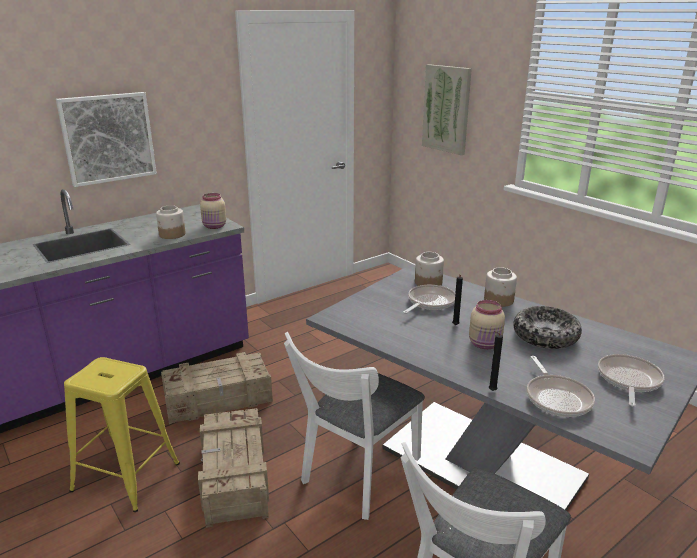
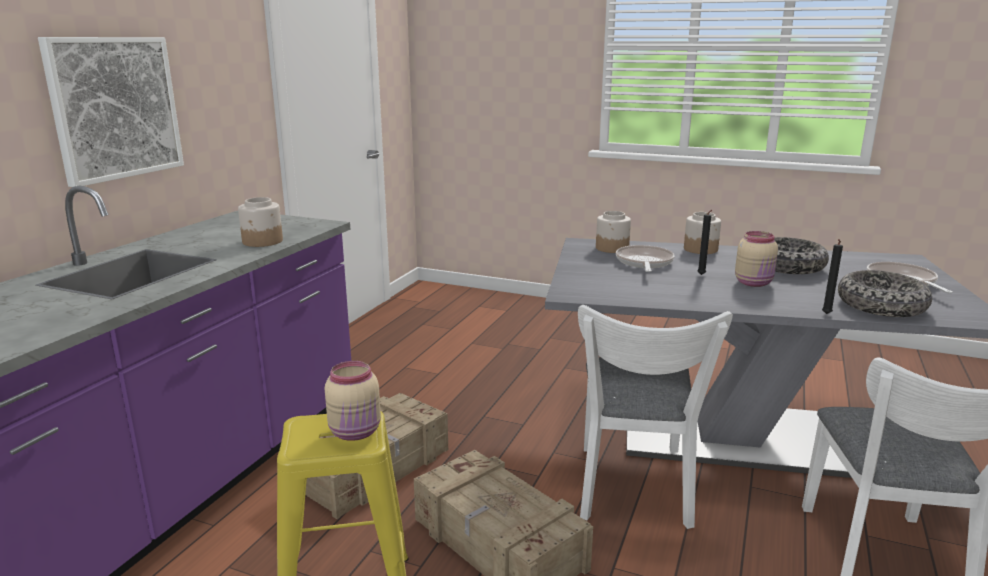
camera: 30 degrees left, 5 degrees down
beige jar [200,193,226,229] -> beige jar moved to [325,361,381,441]
picture [422,64,472,155] -> none
frying pan [527,356,595,417] -> bowl [838,270,932,317]

